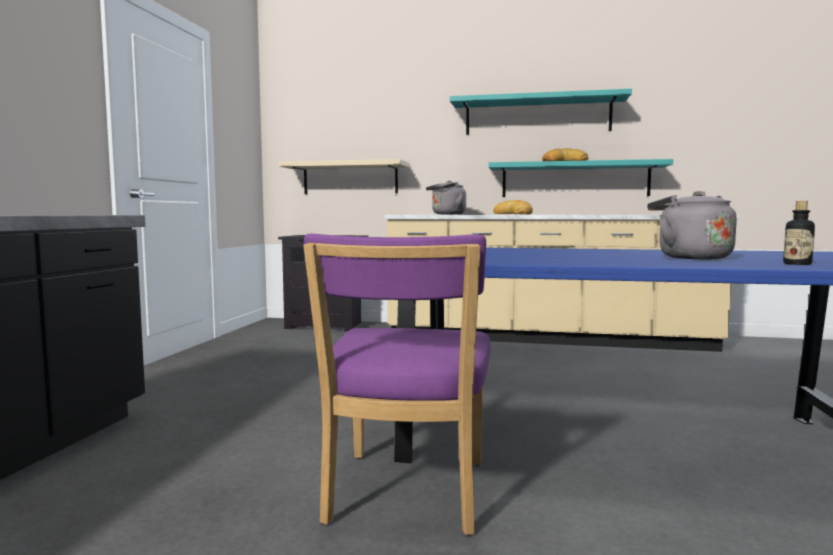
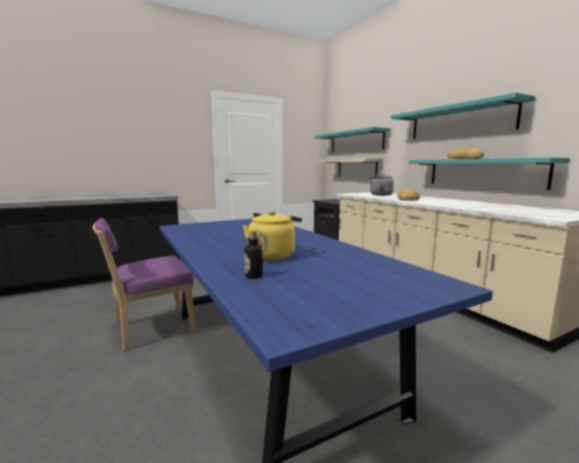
camera: 50 degrees right, 5 degrees up
grey kettle [647,191,737,259] -> yellow kettle [243,211,302,261]
none -> turquoise shelf [314,127,391,153]

